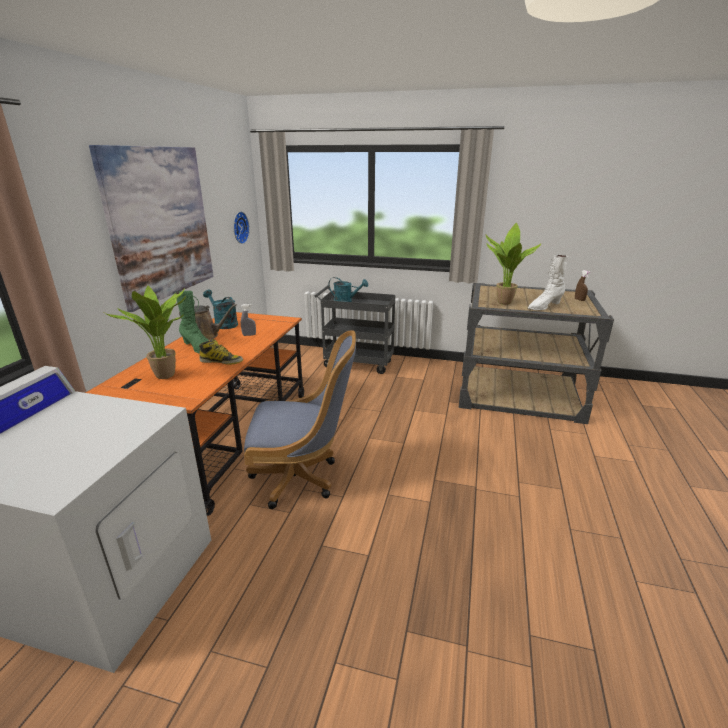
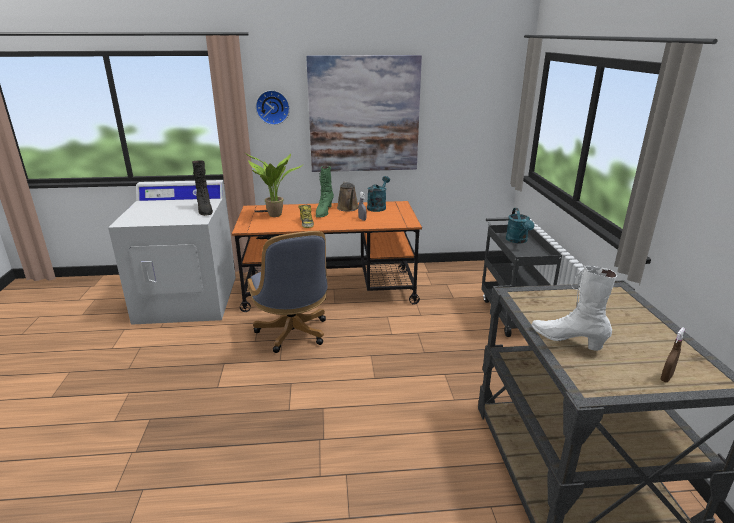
camera: 70 degrees right, 0 degrees up
wall clock [233,212,250,244] -> wall clock moved to [256,90,290,125]
potted plant [485,223,542,305] -> none
none -> black boot [192,160,213,216]

